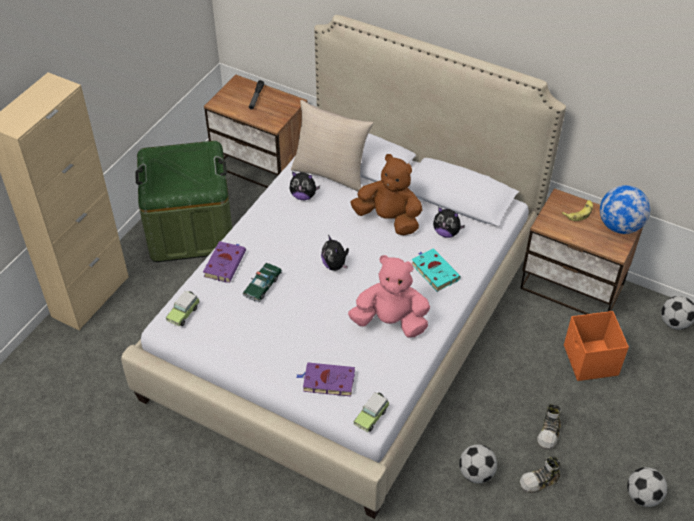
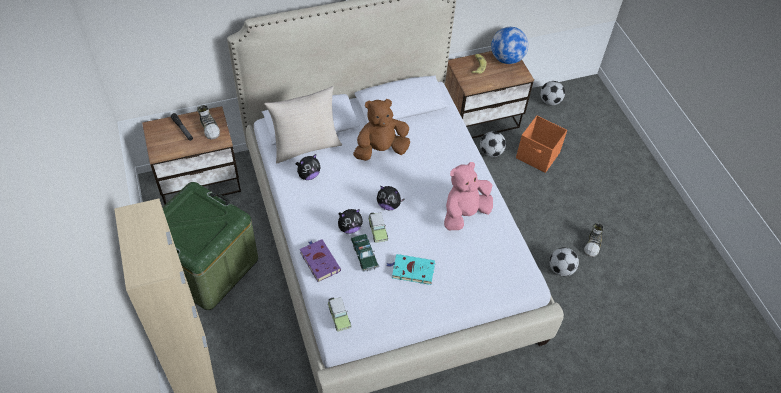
camera: 50 degrees left, 5 degrees up
purple book [296,362,355,396] -> none
toy car [354,392,389,432] -> toy car moved to [368,212,388,243]
turquoise book [412,248,461,292] -> turquoise book moved to [387,254,435,285]
plush toy [433,207,465,238] -> plush toy moved to [338,209,363,234]
shoe [537,404,561,450] -> shoe moved to [197,105,220,140]
football [627,467,667,507] -> football moved to [480,131,506,157]

